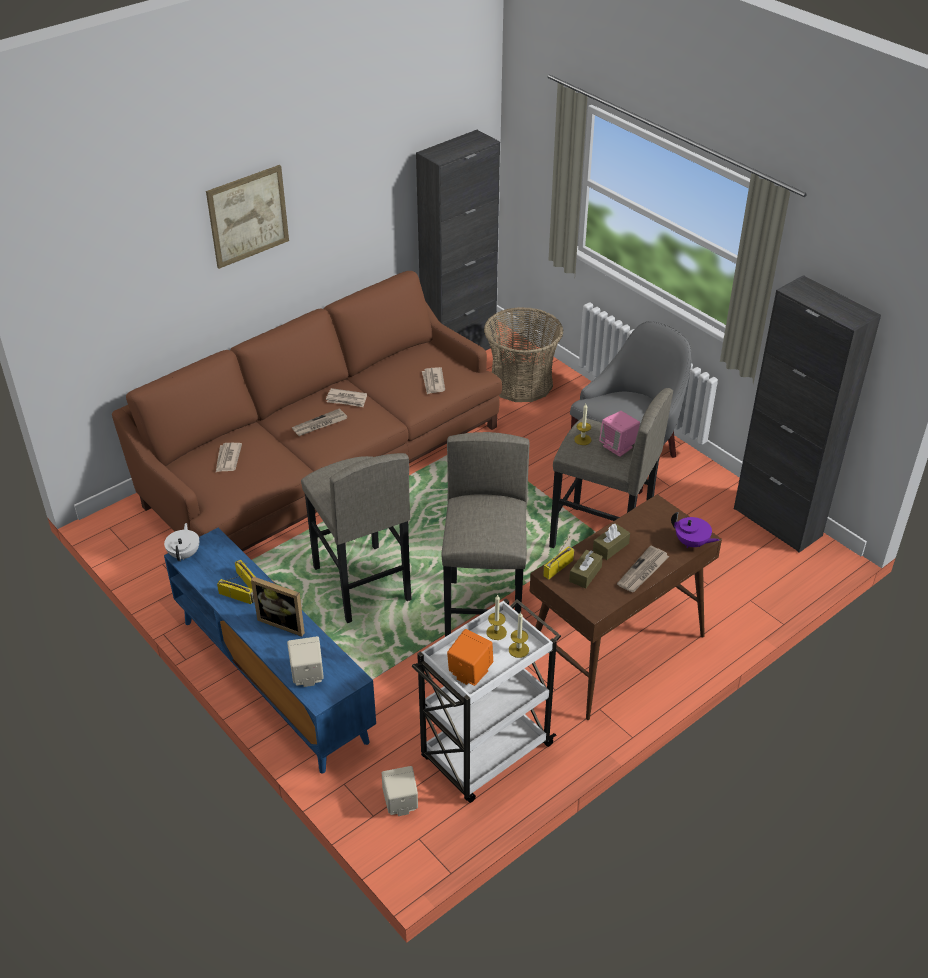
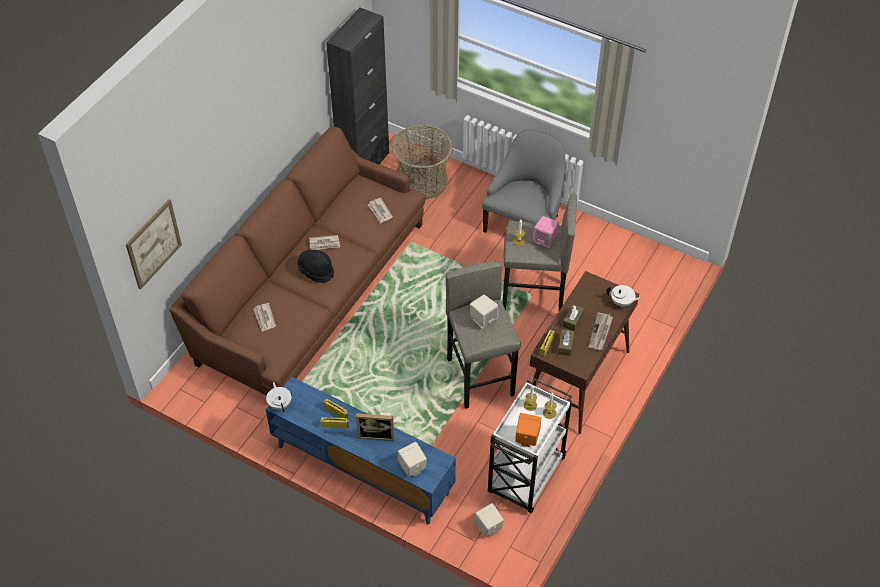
camera: 20 degrees left, 10 degrees up
picture [206,165,289,269] -> picture moved to [126,199,182,290]
newspaper [292,408,347,436] -> black hat [297,250,334,283]
grey stool [301,453,412,623] -> none
purple teapot [671,512,720,548] -> white teapot [606,285,642,307]
black cabinet [734,275,881,553] -> none
none -> beige speaker [470,295,498,329]

